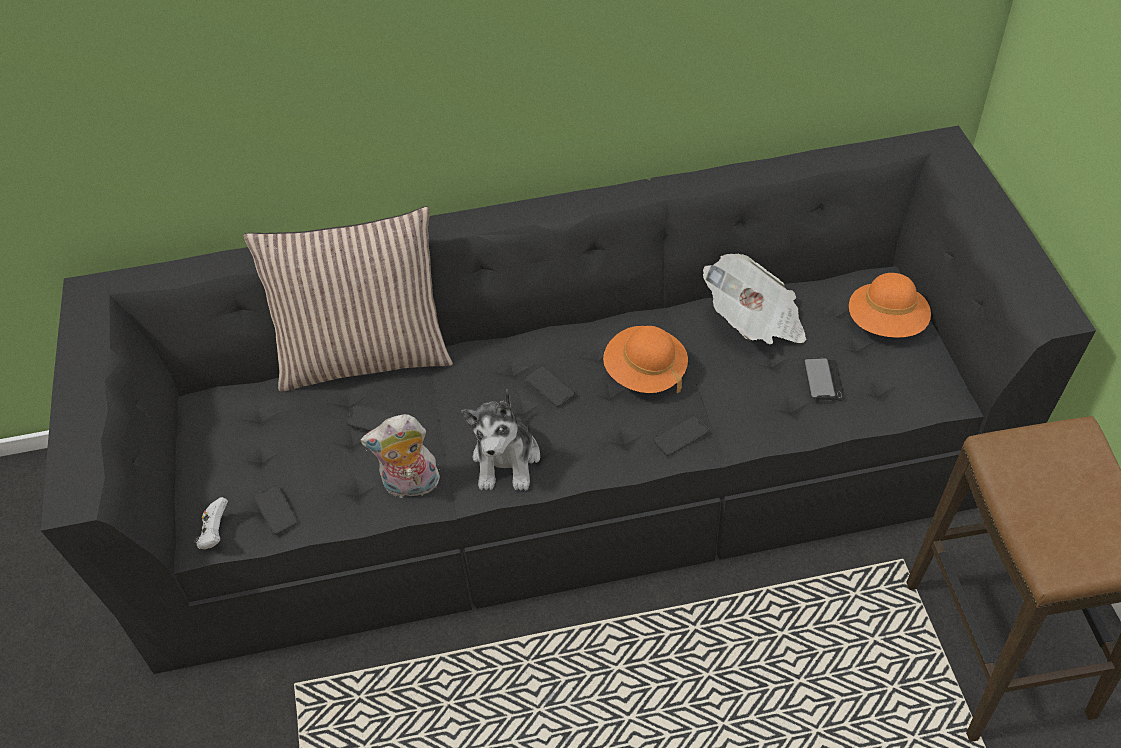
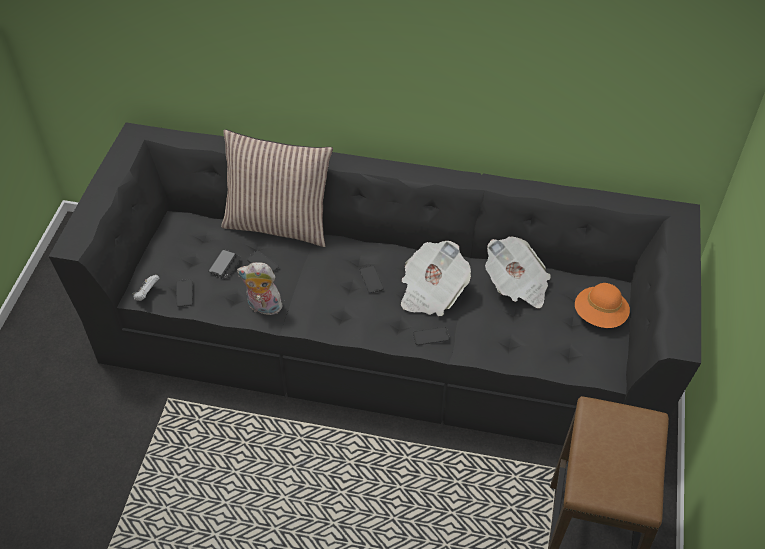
camera: 20 degrees right, 0 degrees up
plush toy [461,389,540,491] -> none
orange hat [603,326,688,393] -> newspaper [401,241,471,316]
phone [803,357,845,401] -> phone moved to [208,249,241,279]

